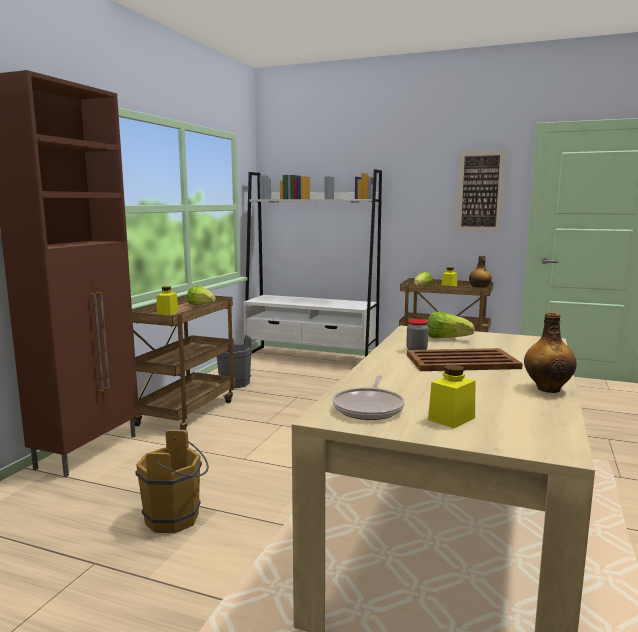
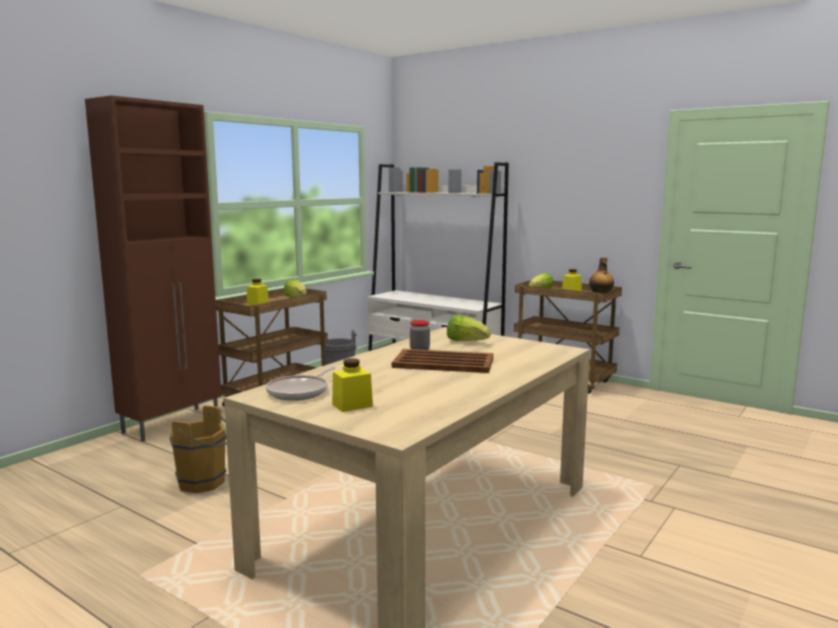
camera: 15 degrees right, 0 degrees up
picture [456,150,506,232] -> none
bottle [524,312,577,393] -> none

